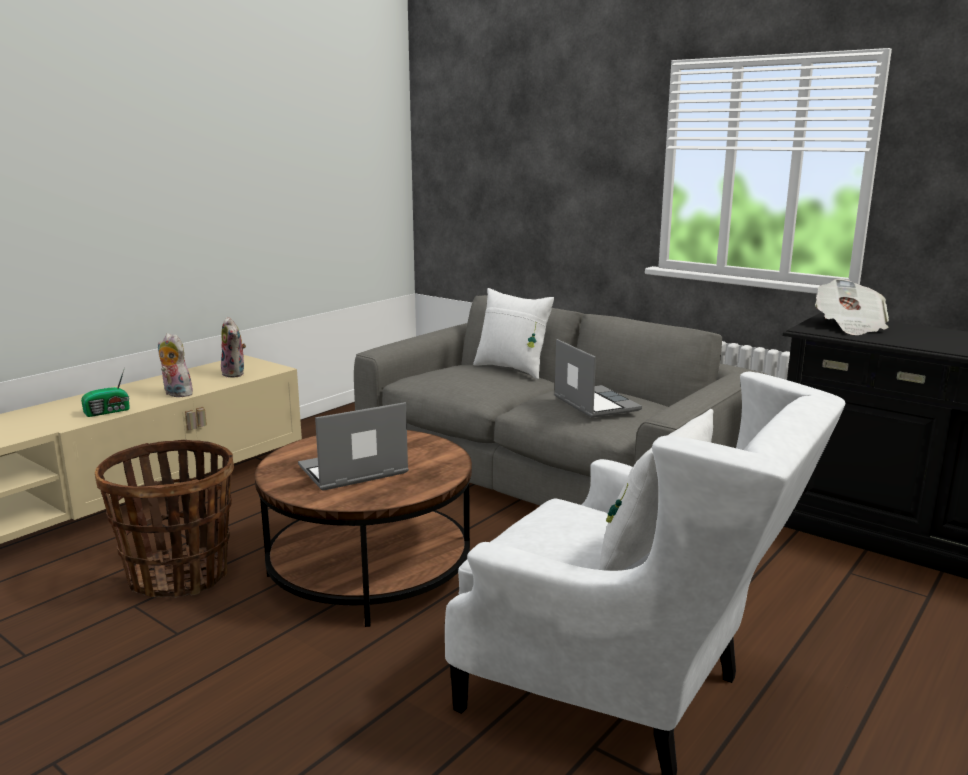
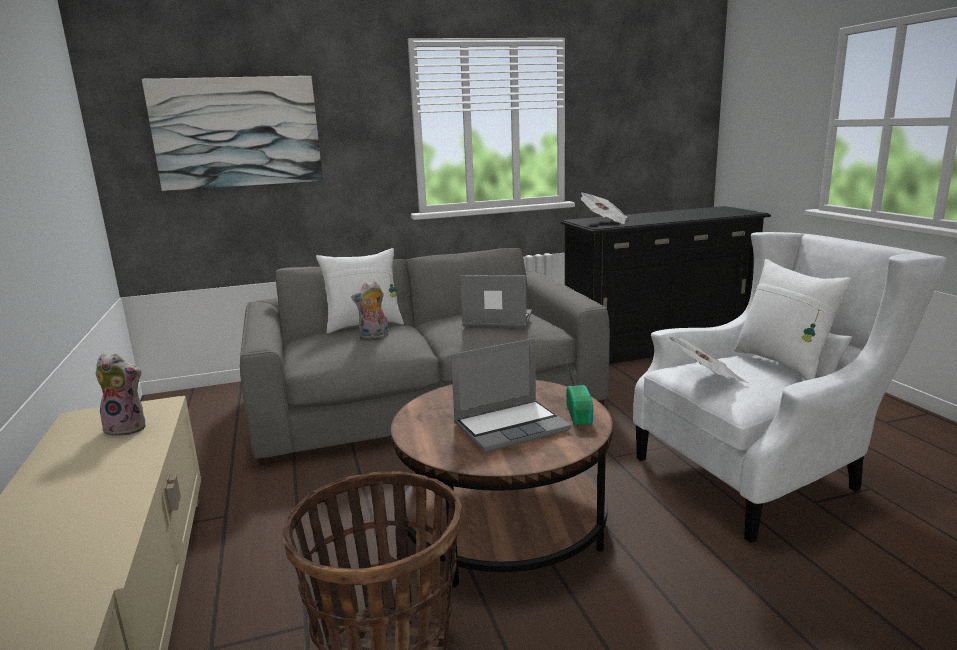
camera: 55 degrees left, 0 degrees up
radio [81,367,130,417] -> radio moved to [566,362,593,425]
plush toy [158,333,193,397] -> plush toy moved to [351,280,389,339]
laptop [298,402,409,491] -> laptop turned 120 degrees counterclockwise [451,338,571,452]
none -> picture [142,76,323,191]
none -> newspaper [666,336,749,383]

